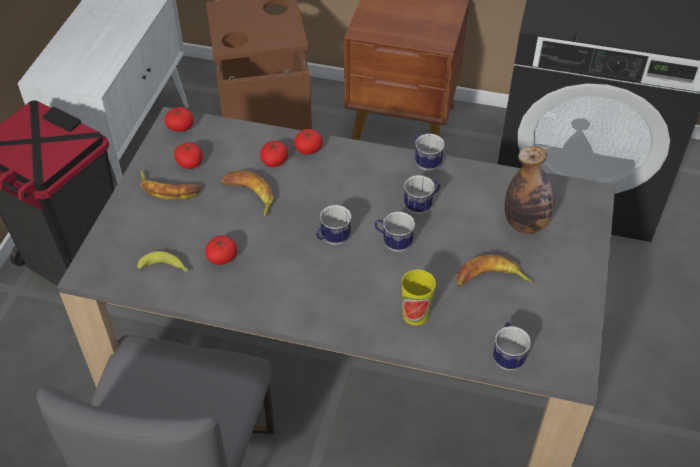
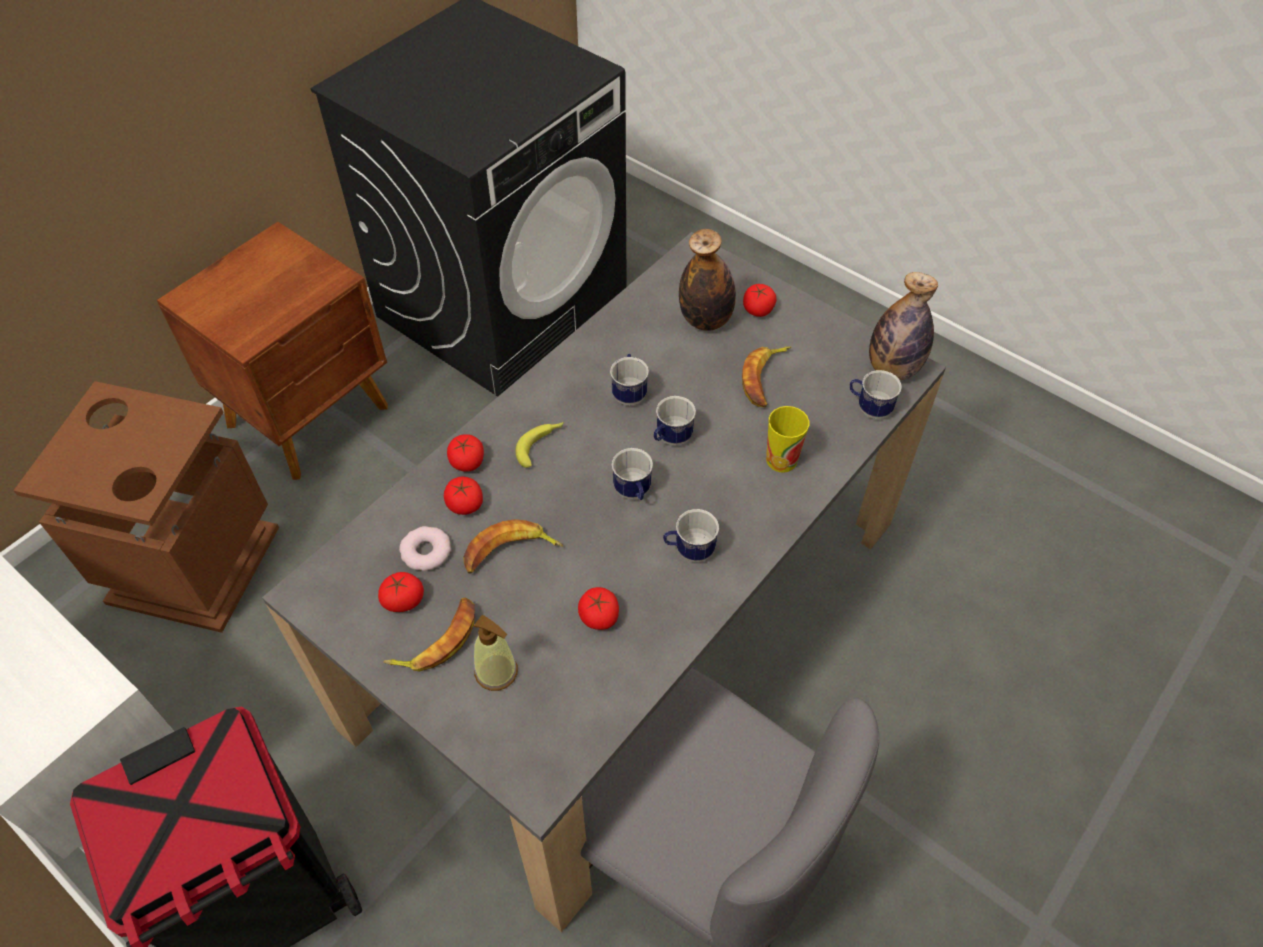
camera: 65 degrees left, 5 degrees up
banana [137,251,189,272] -> banana moved to [515,422,564,468]
tomato [165,107,194,132] -> tomato moved to [743,284,776,317]
mug [415,134,445,171] -> mug moved to [663,509,719,562]
none -> donut [399,526,451,571]
none -> soap dispenser [473,615,518,691]
none -> bottle [869,272,938,380]

